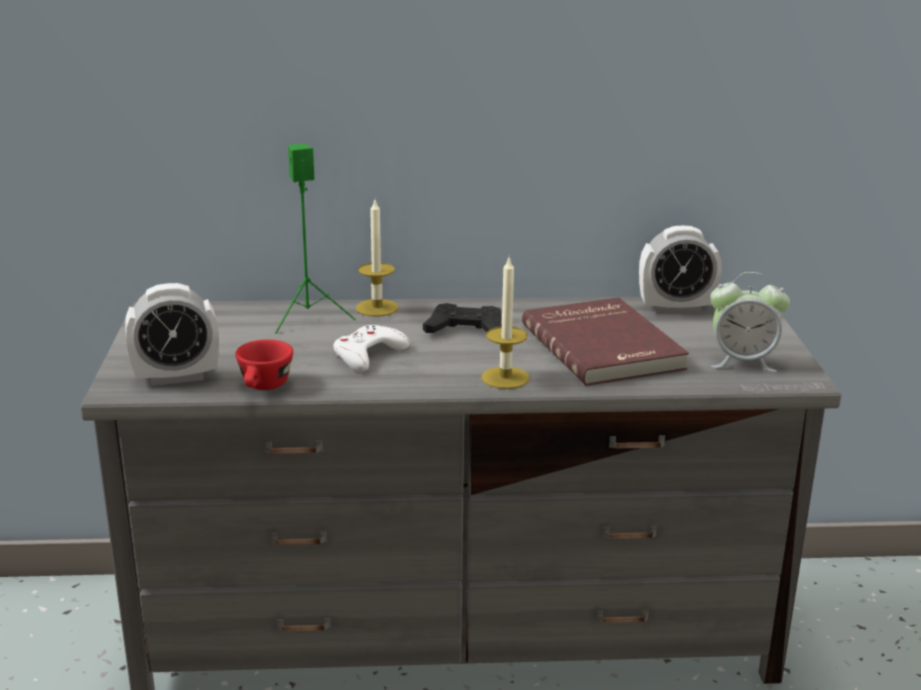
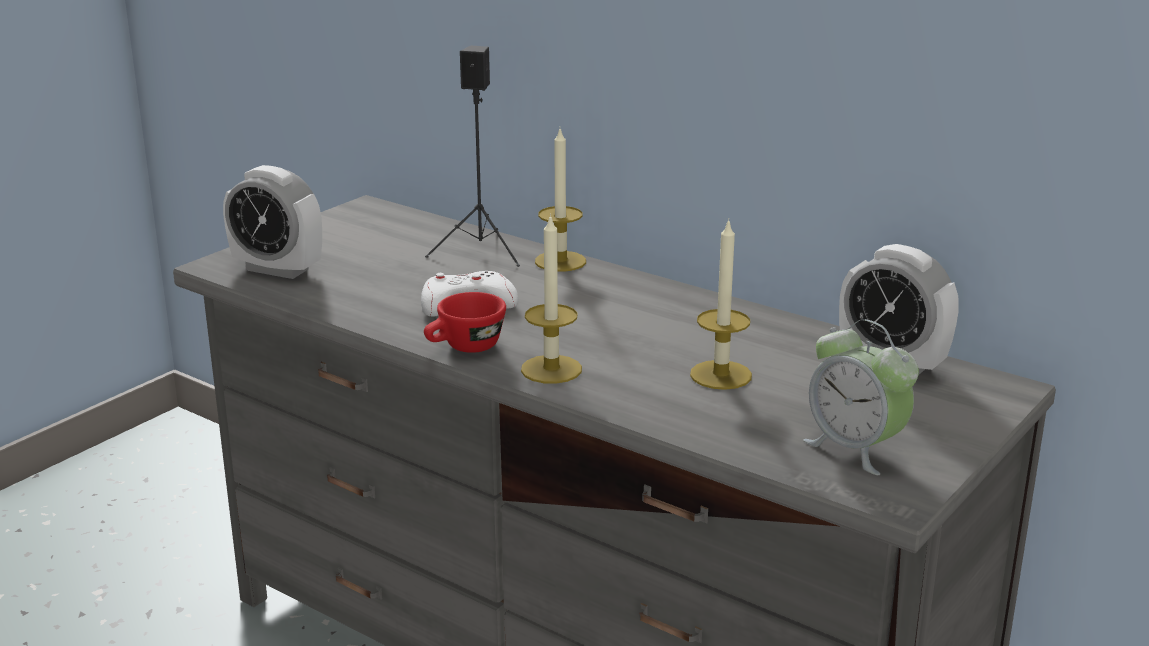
camera: 40 degrees right, 0 degrees up
red cup [235,339,293,390] -> red cup moved to [424,292,506,353]
green speaker [275,143,356,334] -> black speaker [425,45,520,267]
black game controller [423,303,502,333] -> none
red book [522,297,689,386] -> candle [690,218,752,390]

